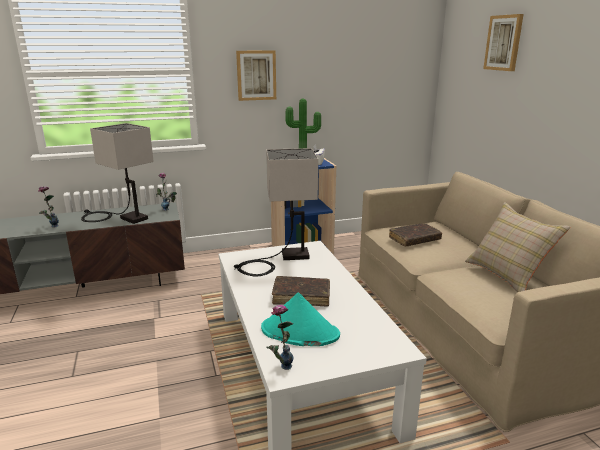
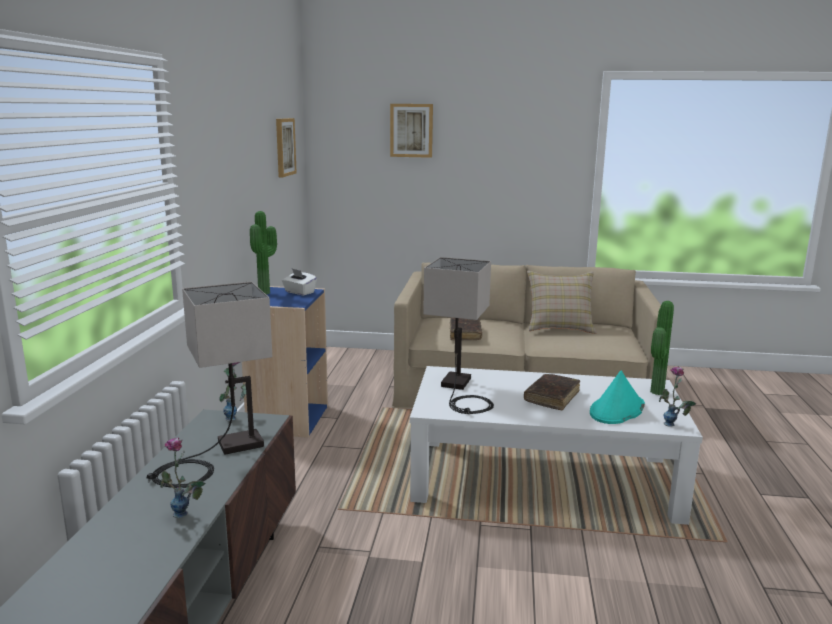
camera: 65 degrees left, 5 degrees down
picture [236,50,276,101] -> picture moved to [276,118,297,177]
none -> potted plant [650,301,674,395]

